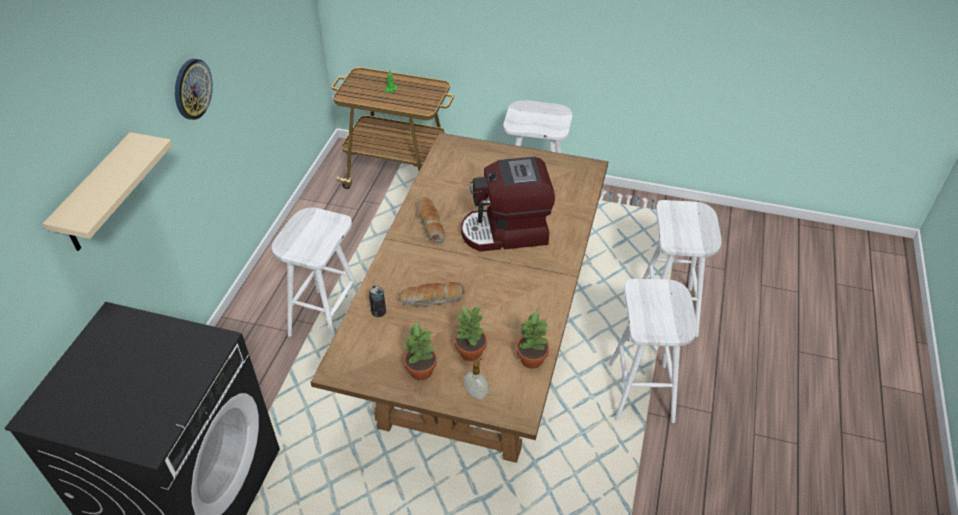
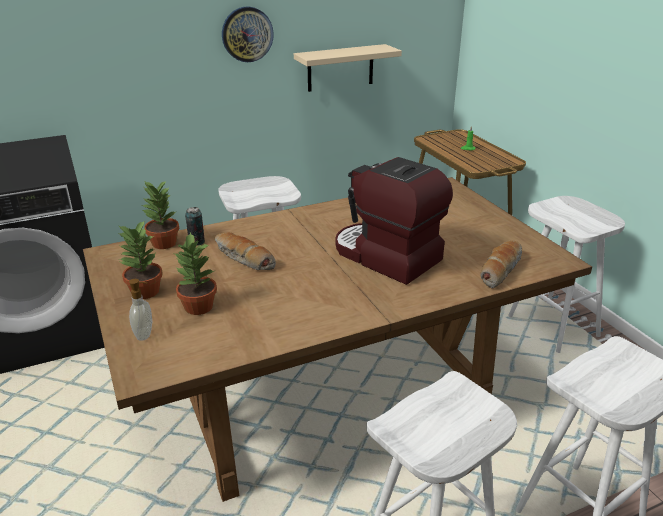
camera: 50 degrees right, 15 degrees down
beige shelf [43,132,172,251] -> beige shelf moved to [294,44,402,92]
bread [418,197,445,243] -> bread moved to [480,240,522,289]
potted plant [517,311,549,369] -> potted plant moved to [142,180,179,249]

